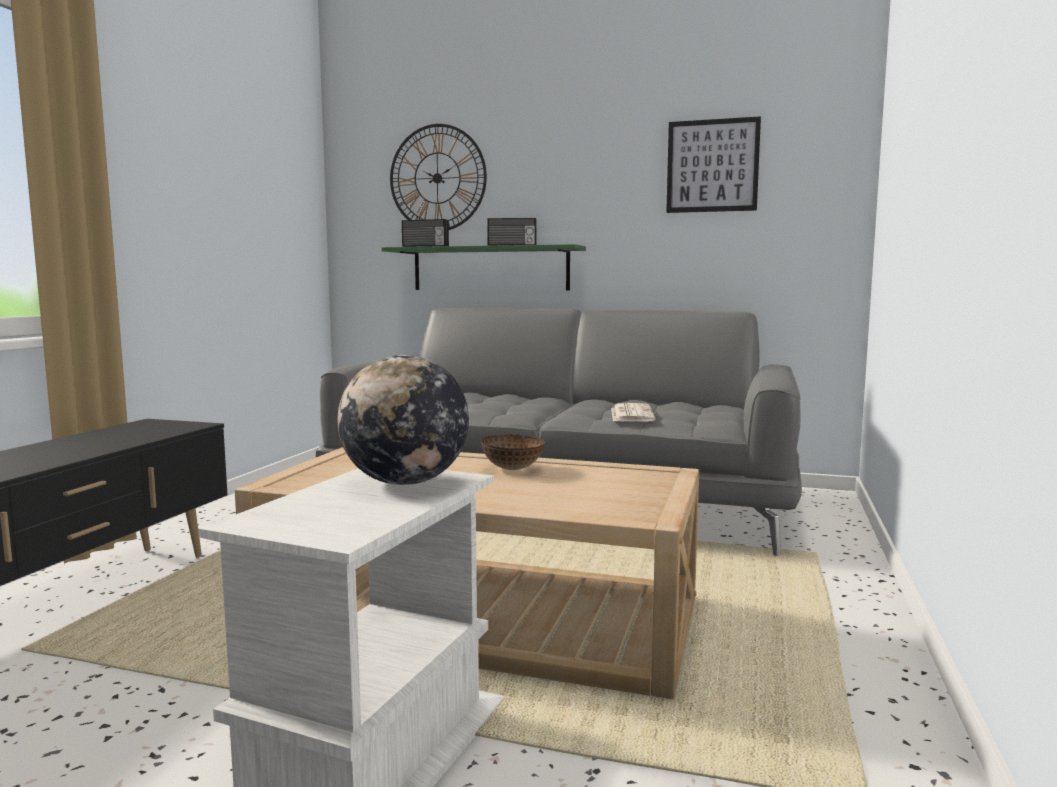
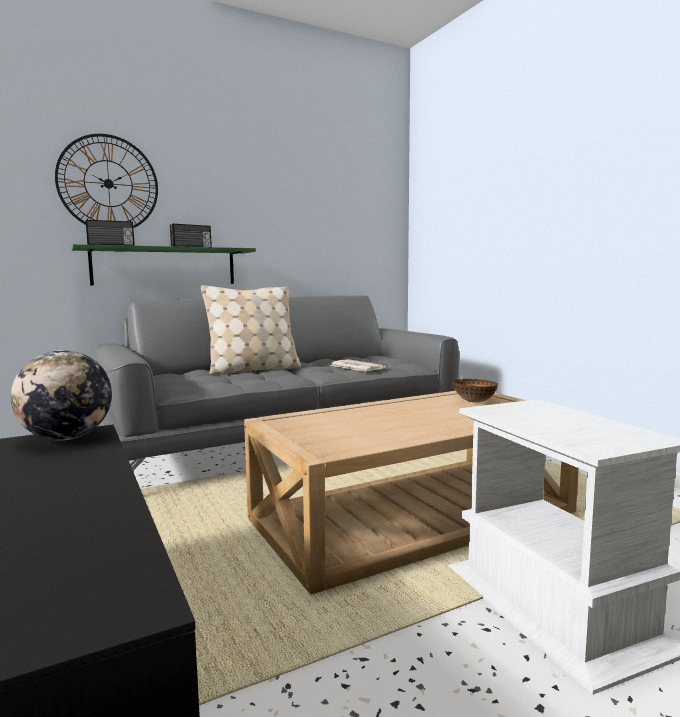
camera: 45 degrees left, 0 degrees up
globe [338,355,469,485] -> globe moved to [11,350,112,441]
bowl [481,434,545,470] -> bowl moved to [453,379,498,403]
picture [666,116,761,213] -> none
none -> beige pillow [201,285,301,375]

